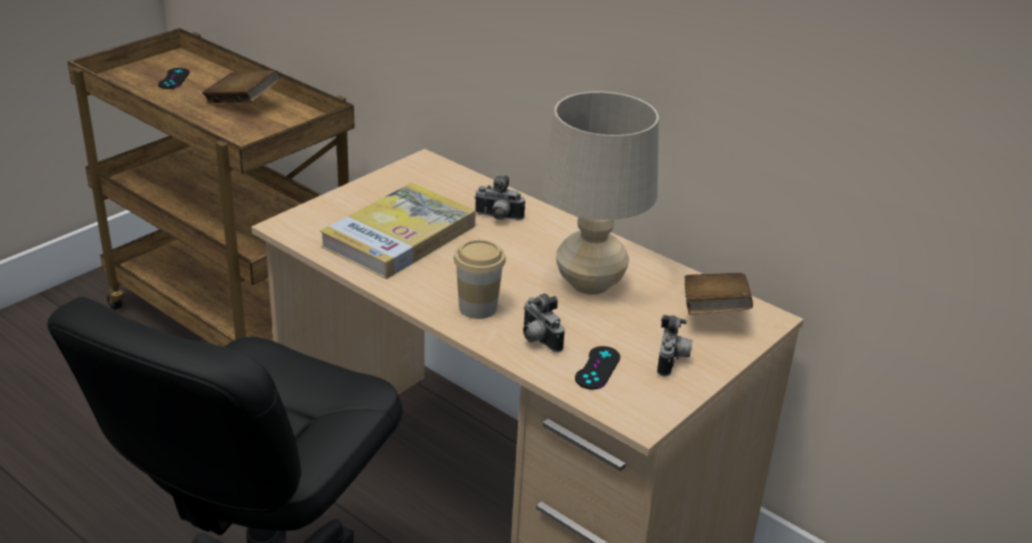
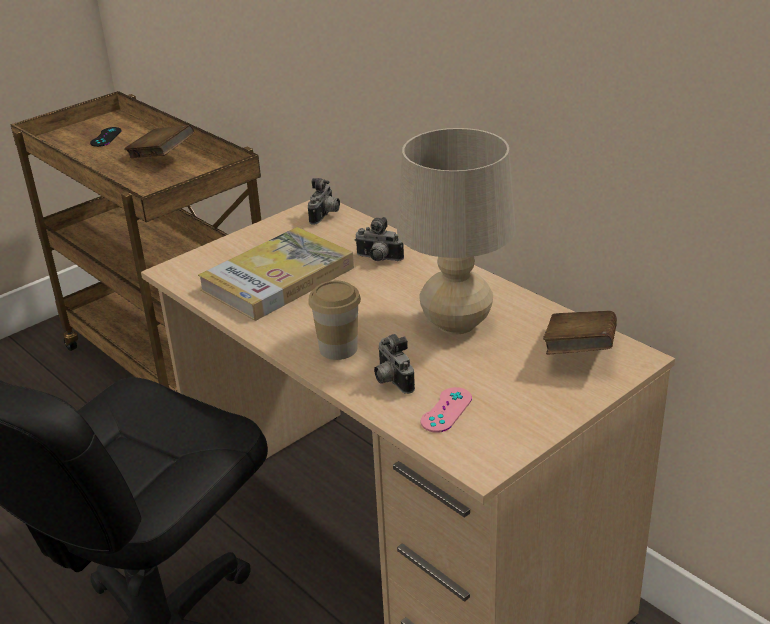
camera: 10 degrees right, 0 degrees up
black game controller [575,346,620,390] -> pink game controller [421,387,472,433]
camera [657,315,693,377] -> camera moved to [308,178,340,225]

